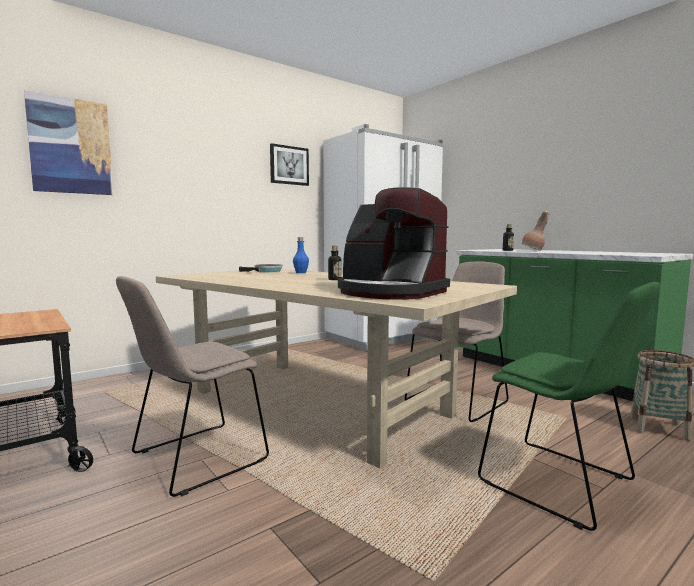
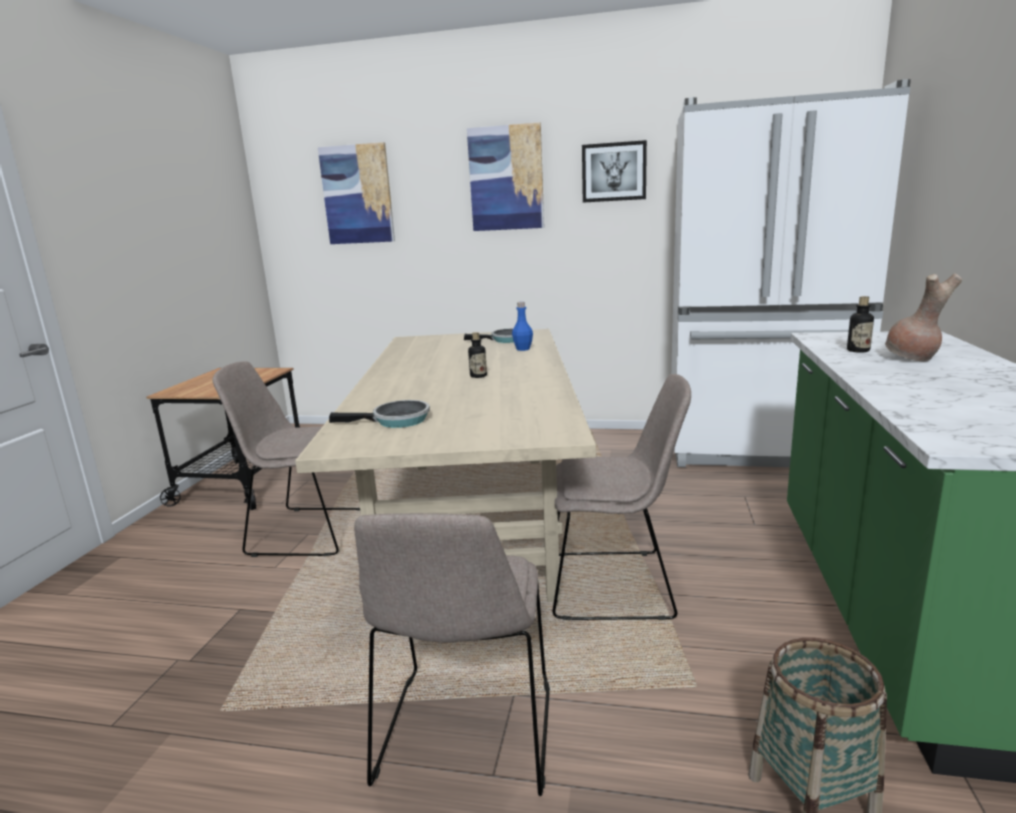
camera: 50 degrees right, 10 degrees up
coffee machine [338,187,450,300] -> frying pan [329,400,430,428]
green chair [478,282,660,531] -> beige chair [354,513,550,796]
none -> picture [467,122,544,231]

